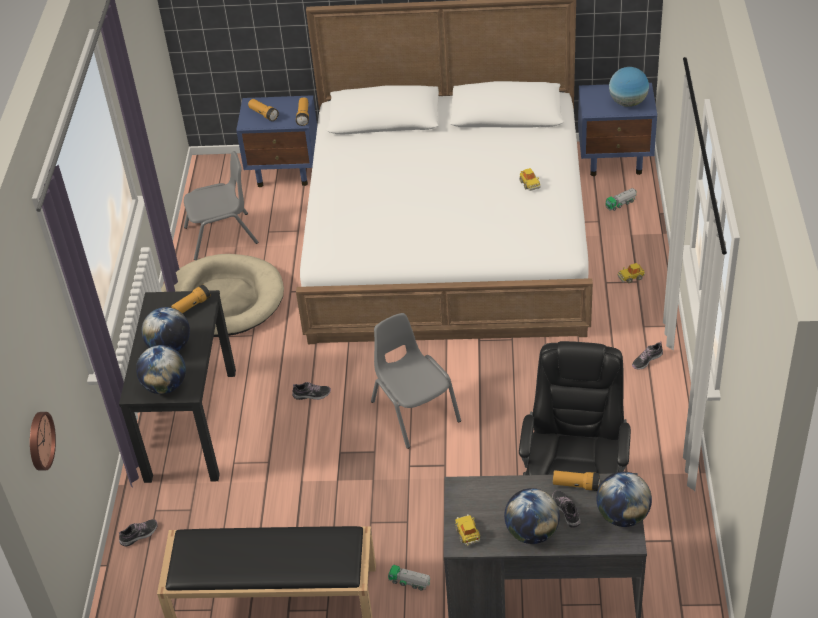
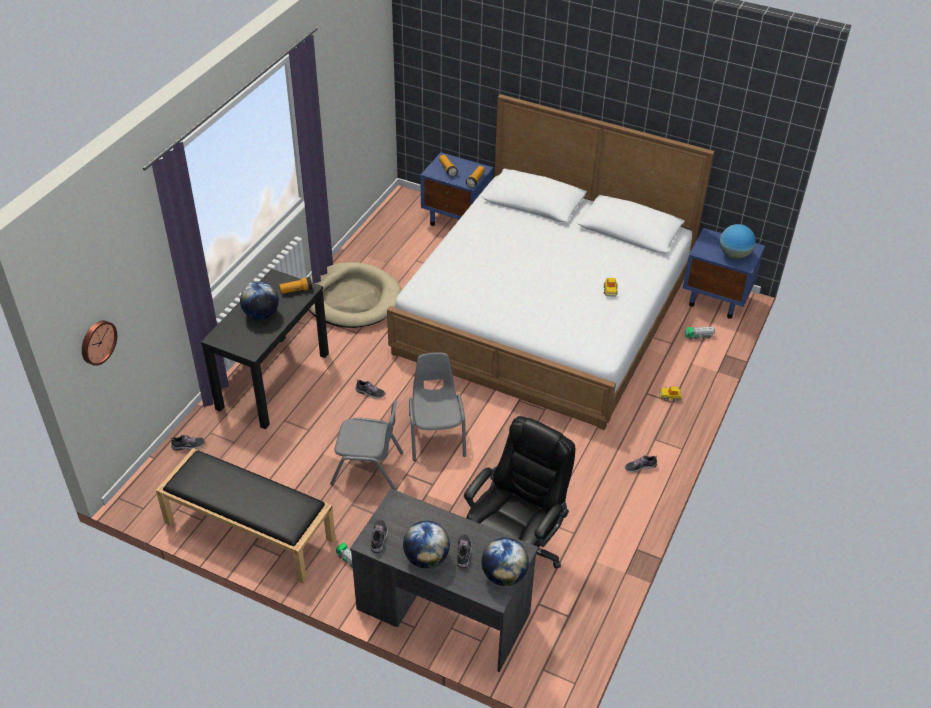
camera: 20 degrees right, 0 degrees up
globe [136,345,186,394] -> none
grey chair [184,151,258,260] -> grey chair moved to [330,400,403,490]
toy car [455,514,481,546] -> shoe [371,519,388,553]
flashlight [553,471,600,491] -> none

